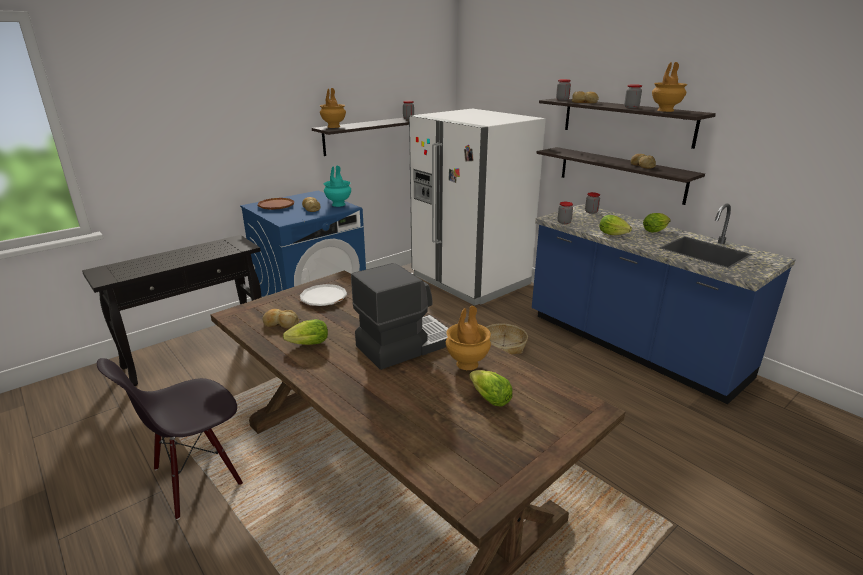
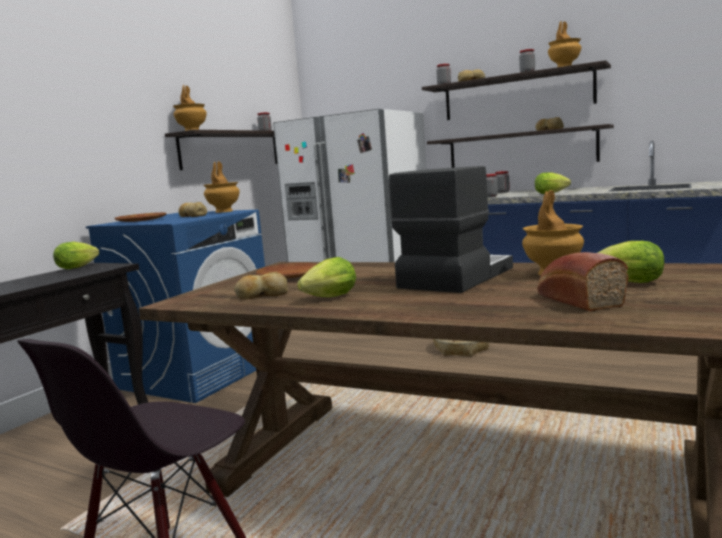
camera: 20 degrees left, 15 degrees down
white plate [300,284,347,306] -> brown plate [256,263,317,279]
turquoise vase [324,165,351,207] -> brown vase [204,162,240,213]
lettuce [643,213,671,232] -> lettuce moved to [53,242,99,269]
none -> bread [537,252,628,311]

